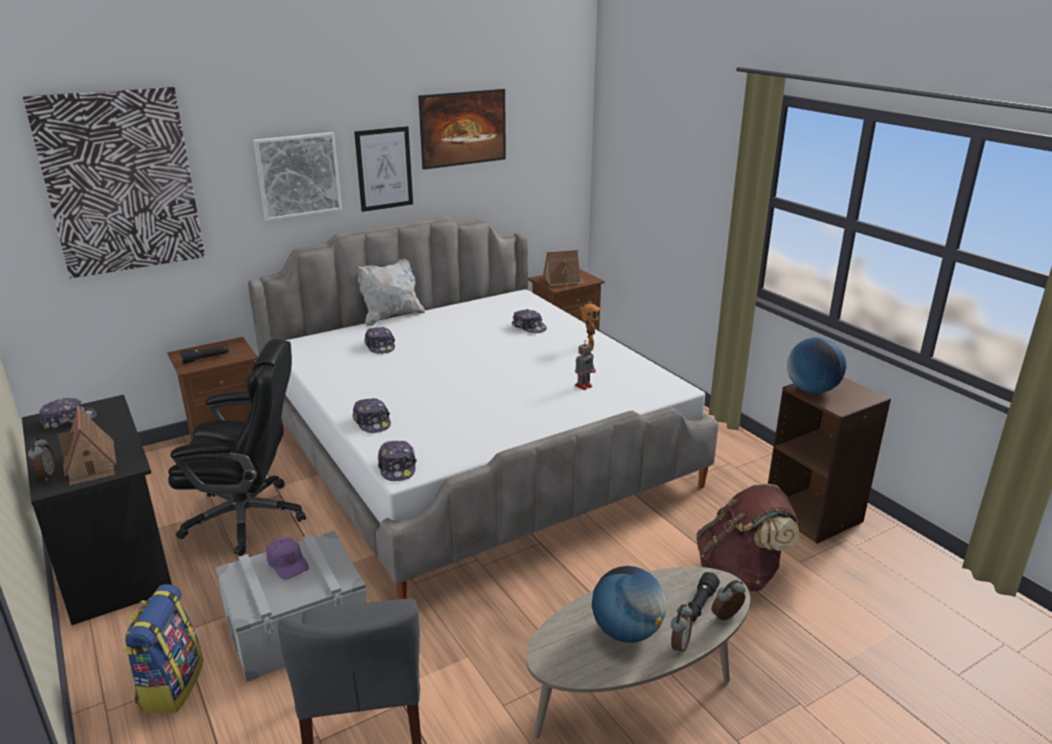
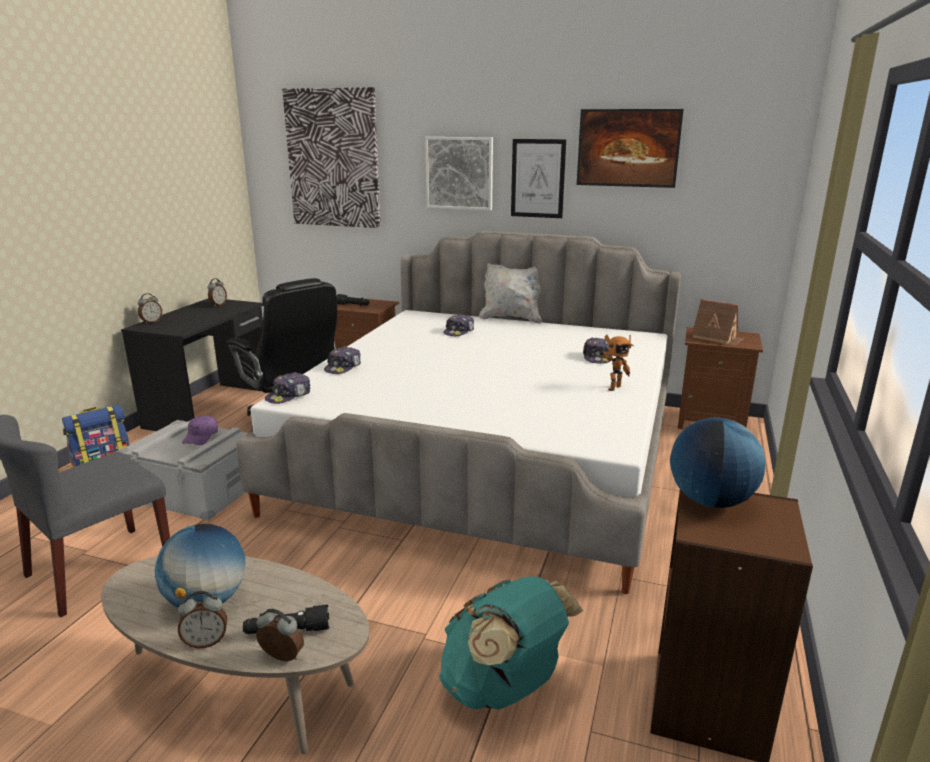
camera: 50 degrees right, 5 degrees down
cap [39,398,97,430] -> alarm clock [207,278,227,306]
toy house [58,406,116,485] -> none
toy robot [575,343,596,390] -> none
brown backpack [696,484,799,591] -> turquoise backpack [439,576,584,709]

